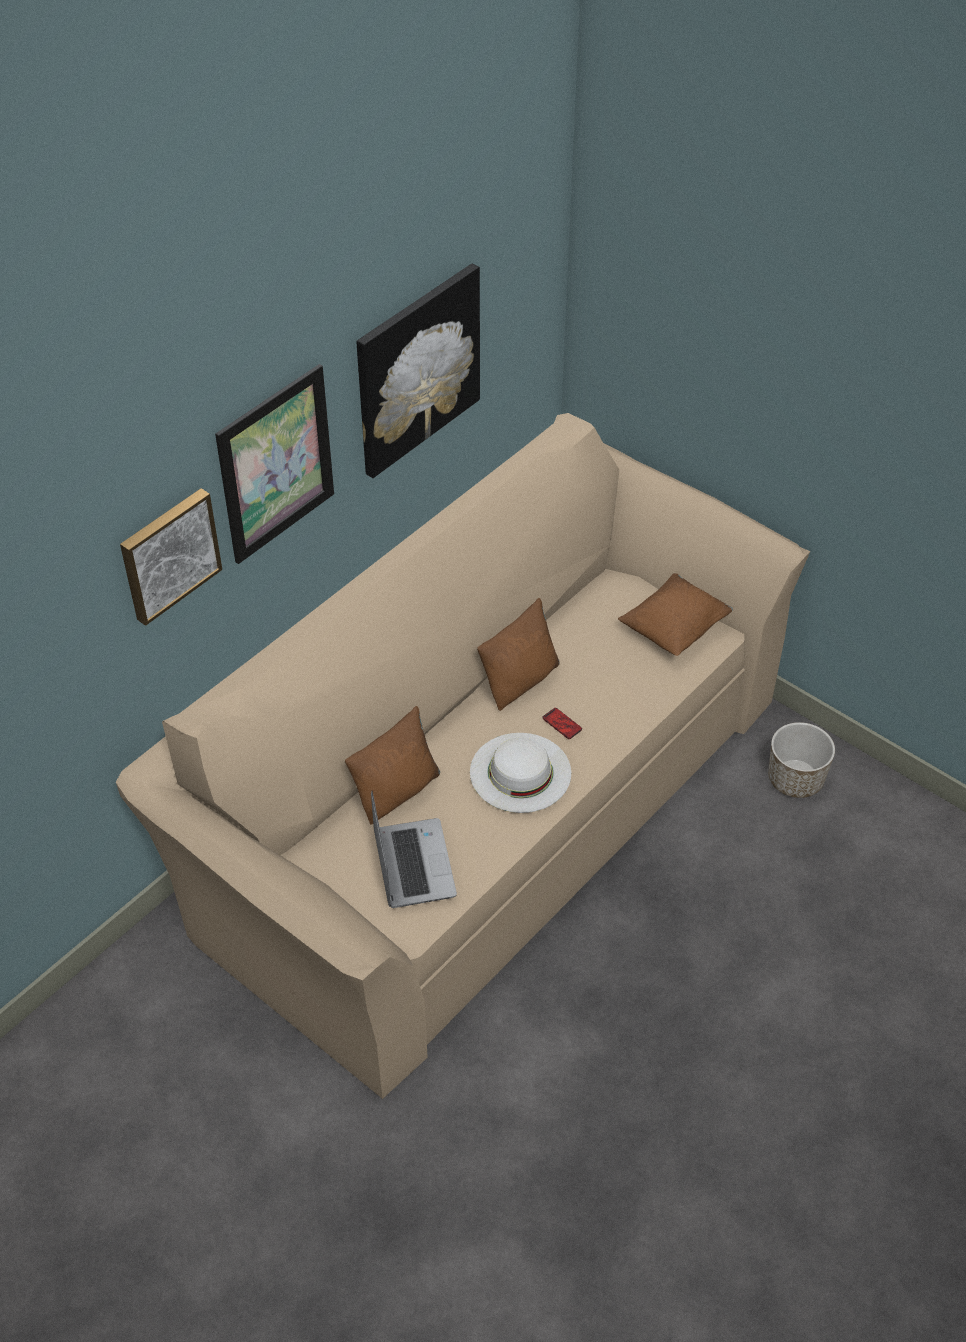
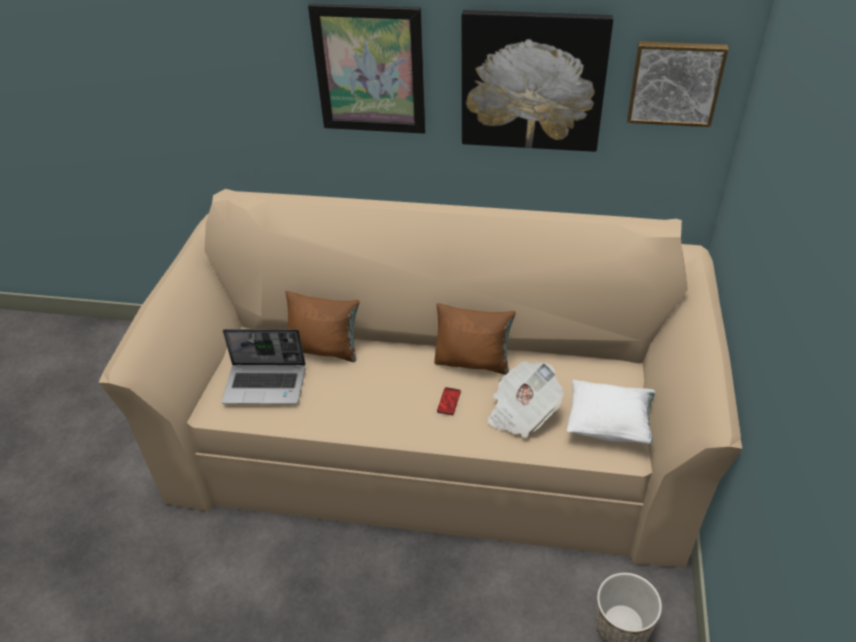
camera: 60 degrees right, 5 degrees down
picture [120,488,222,626] -> picture moved to [627,41,728,127]
laptop [371,791,457,908] -> laptop turned 45 degrees clockwise [222,329,306,404]
white hat [470,733,571,813] -> none
brown pillow [618,573,733,656] -> white pillow [567,380,655,444]
none -> newspaper [488,361,563,437]

